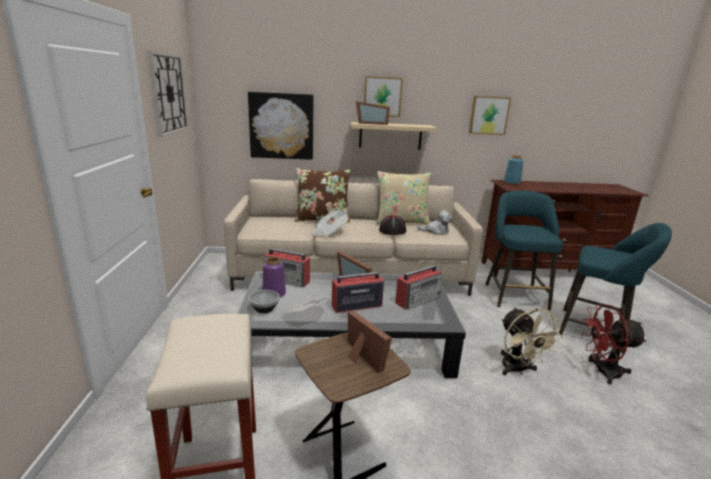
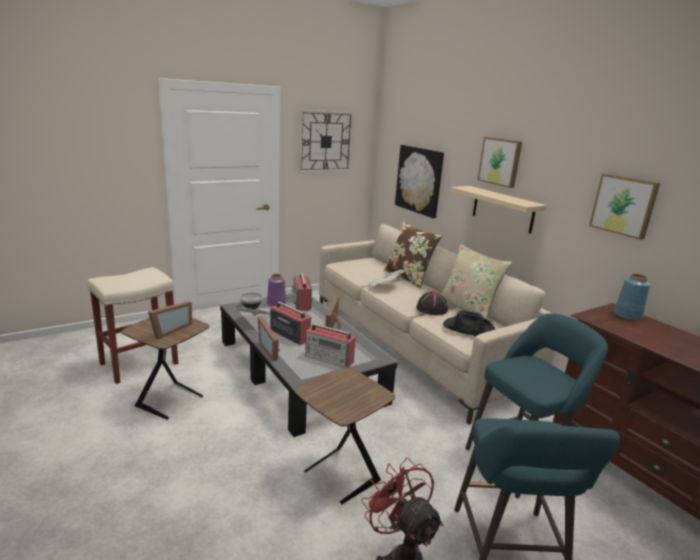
camera: 60 degrees right, 0 degrees up
picture frame [356,101,390,125] -> picture frame moved to [258,316,280,361]
plush toy [417,210,452,235] -> black hat [443,310,496,337]
beige fan [501,308,563,375] -> brown side table [295,367,395,504]

